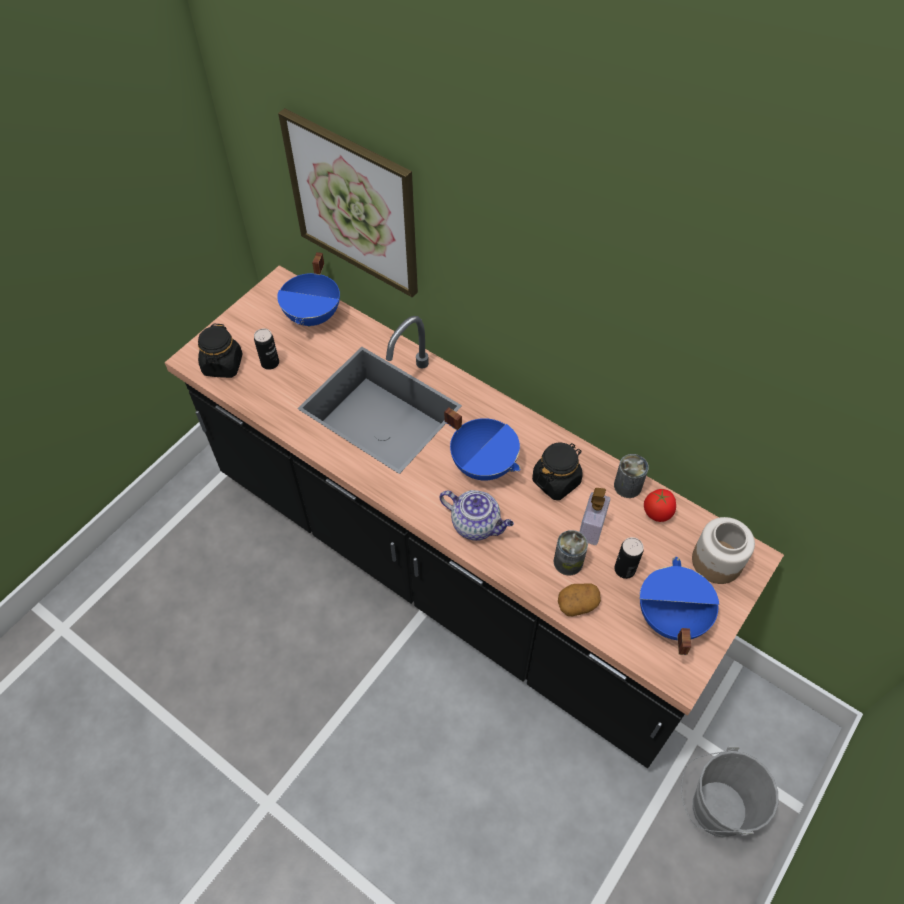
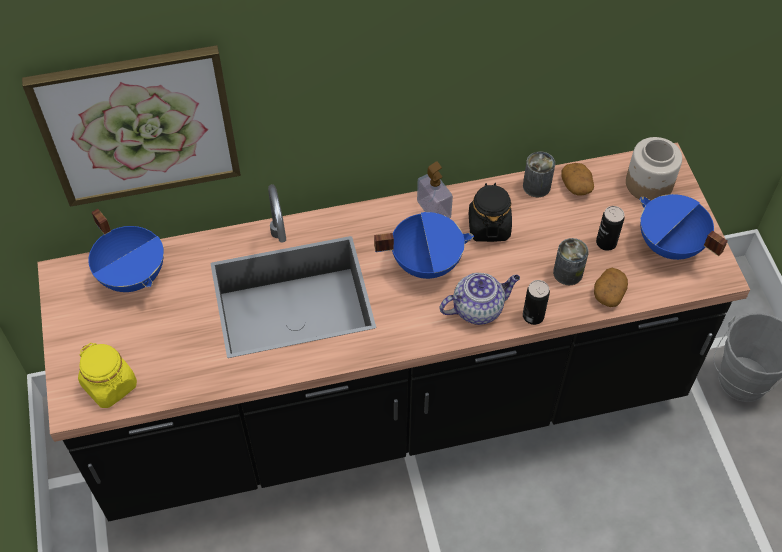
camera: 50 degrees left, 0 degrees up
black jar [198,324,243,378] -> yellow jar [78,343,137,408]
can [254,328,279,370] -> can moved to [523,280,550,325]
soap dispenser [579,488,610,545] -> soap dispenser moved to [417,161,453,218]
tomato [644,489,676,522] -> potato [561,163,594,196]

